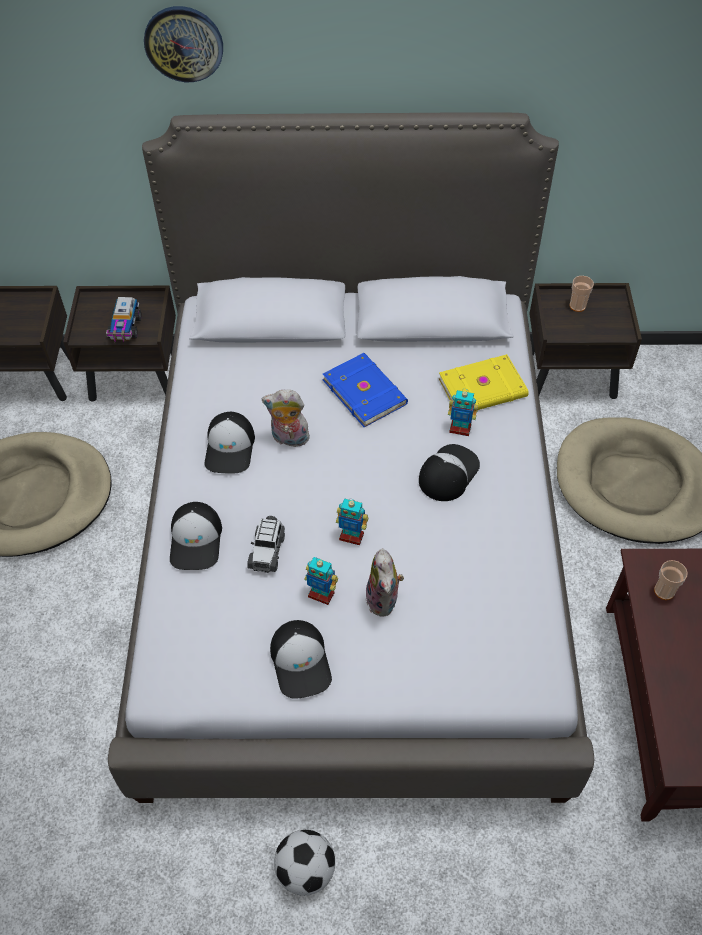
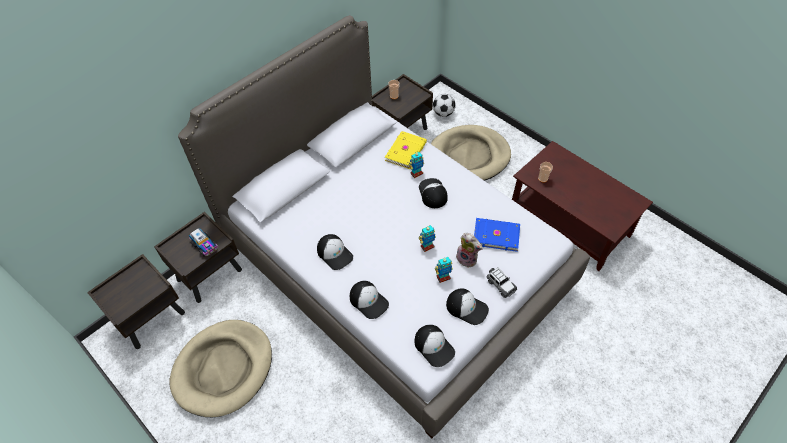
camera: 45 degrees left, 0 degrees up
wall clock [144,6,223,82] -> none
toy car [247,516,285,573] -> toy car moved to [487,267,517,298]
plush toy [261,390,310,447] -> none
football [274,830,335,896] -> football moved to [433,94,456,117]
blue book [323,353,408,427] -> blue book moved to [474,218,520,252]
none -> cap [414,325,455,367]

